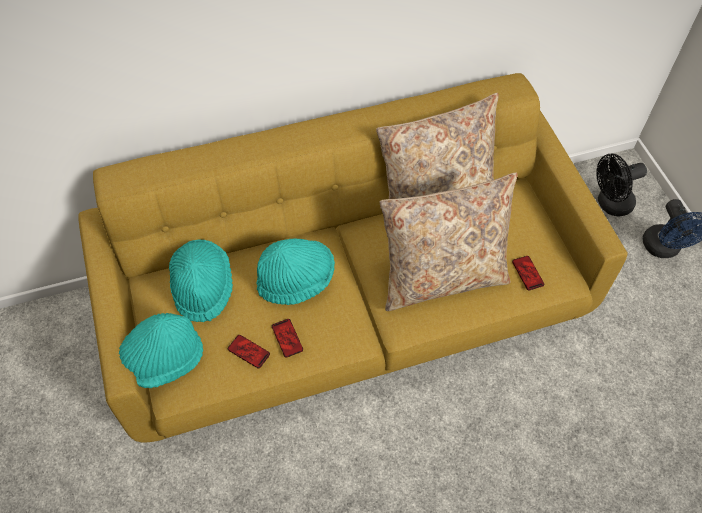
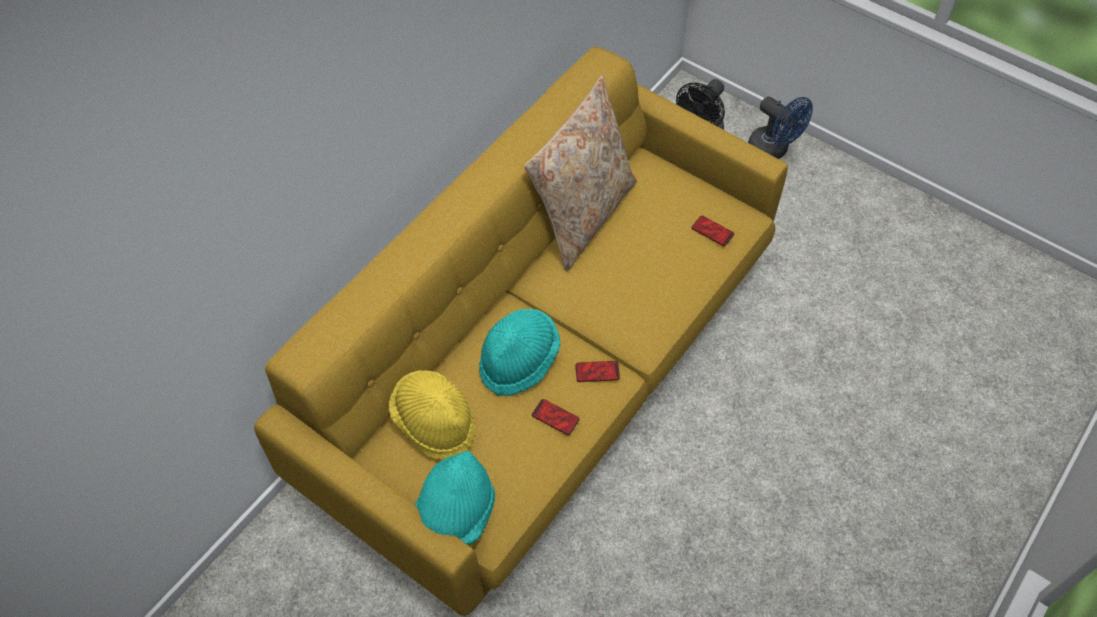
camera: 35 degrees left, 0 degrees up
turquoise hat [169,240,233,322] -> yellow hat [388,370,476,460]
phone [228,335,270,368] -> phone moved to [576,361,620,382]
beige pillow [380,173,517,311] -> none

